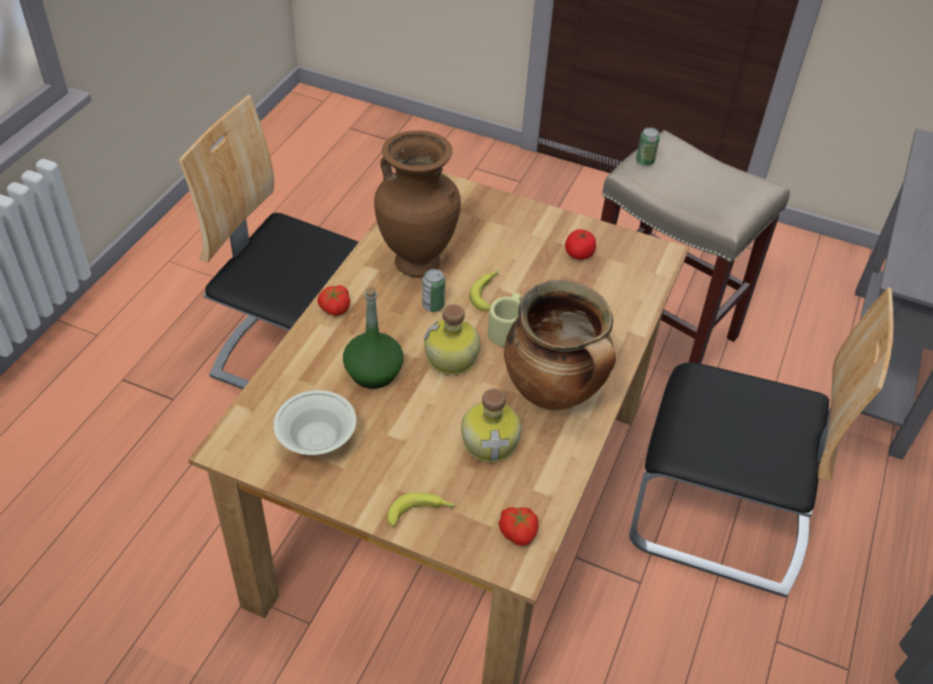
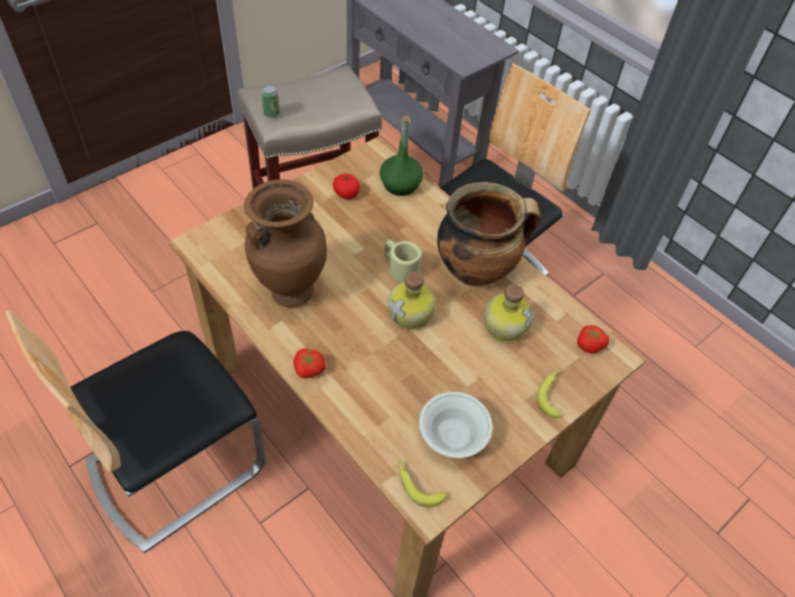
camera: 65 degrees left, 5 degrees up
green bottle [343,287,403,389] -> green bottle moved to [380,116,424,196]
can [422,269,445,312] -> none
banana [469,270,498,311] -> banana moved to [398,460,447,507]

